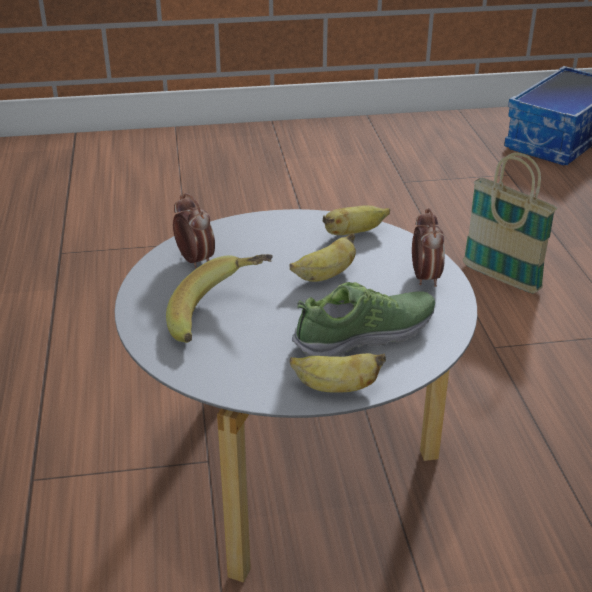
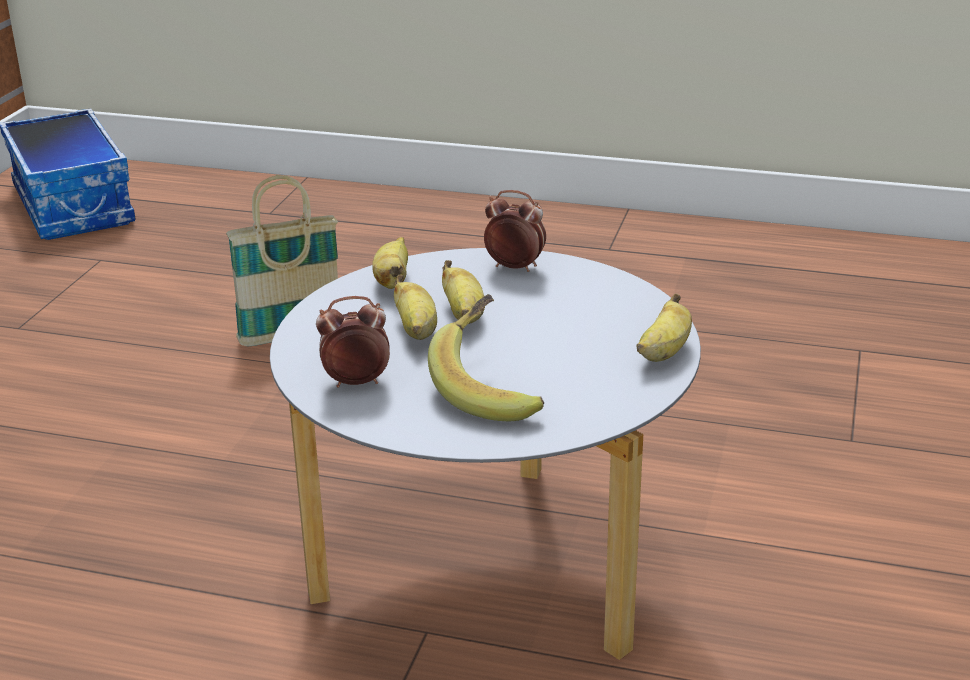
camera: 65 degrees left, 5 degrees down
shoe [292,282,435,357] -> none
none -> banana [394,275,437,340]

